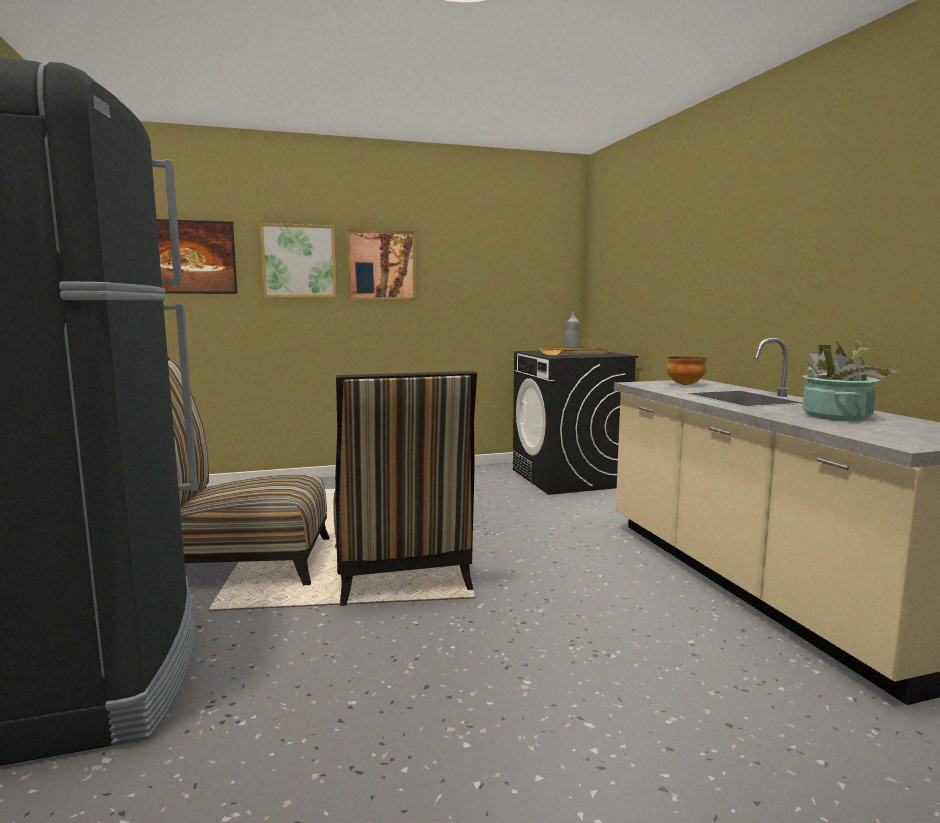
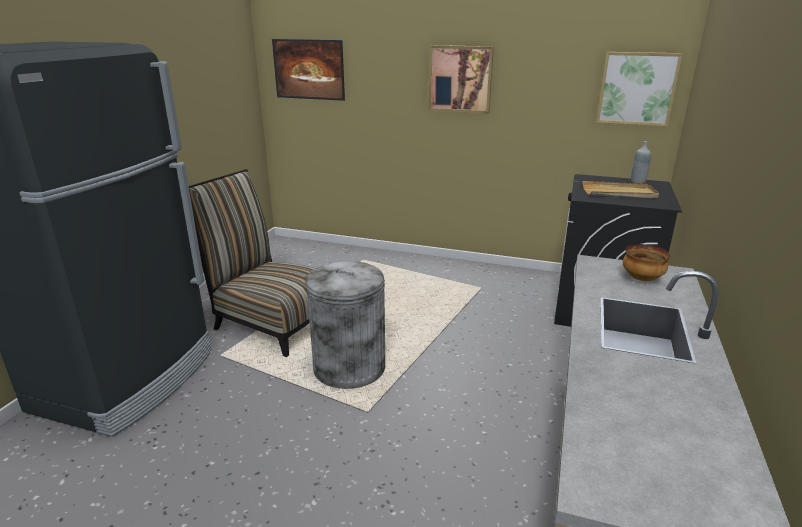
camera: 35 degrees right, 15 degrees up
picture [260,223,337,297] -> picture moved to [596,52,683,126]
chair [333,371,477,606] -> grey trash can [305,261,385,389]
potted plant [802,340,899,421] -> none

